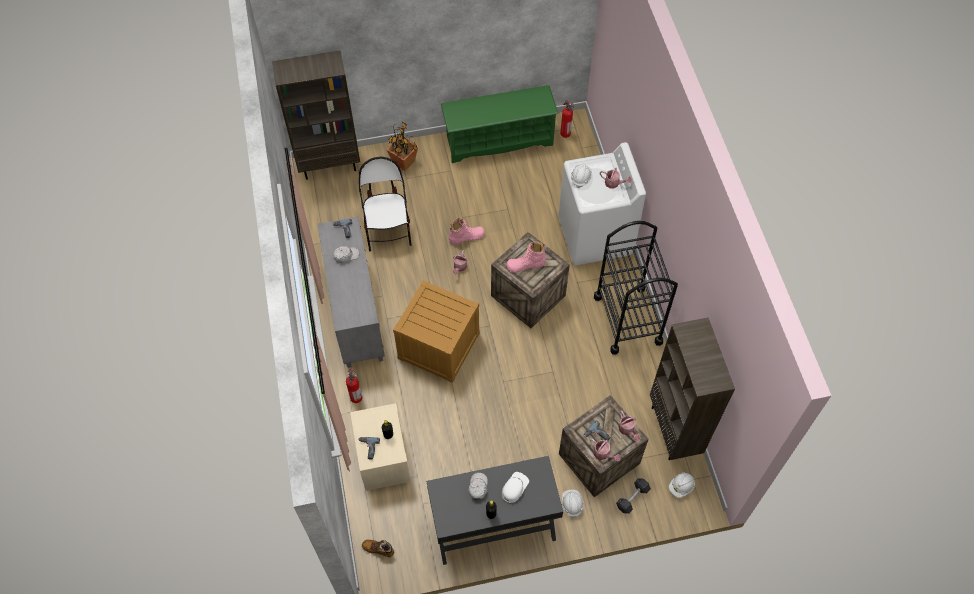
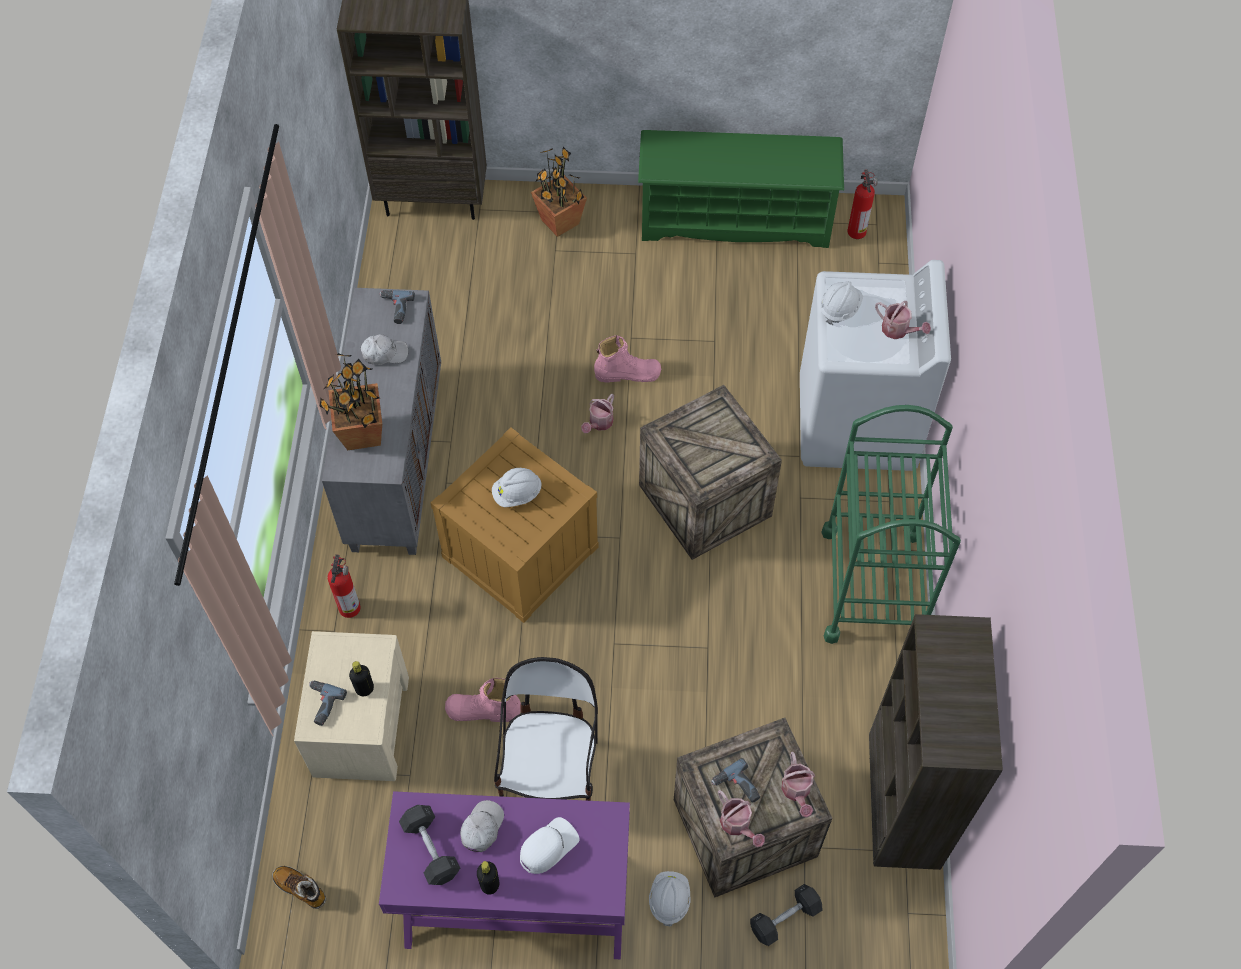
camera: 15 degrees right, 0 degrees up
chair [359,157,412,251] -> chair moved to [494,657,598,801]
black desk [426,456,563,565] -> purple desk [379,791,630,959]
pink boot [506,242,546,273] -> pink boot moved to [445,678,521,722]
black cart [594,221,678,355] -> green cart [821,405,961,644]
white hard hat [669,473,695,498] -> white hard hat moved to [492,468,542,507]
none -> potted plant [320,353,382,450]
none -> grey dumbbell [399,805,460,885]

